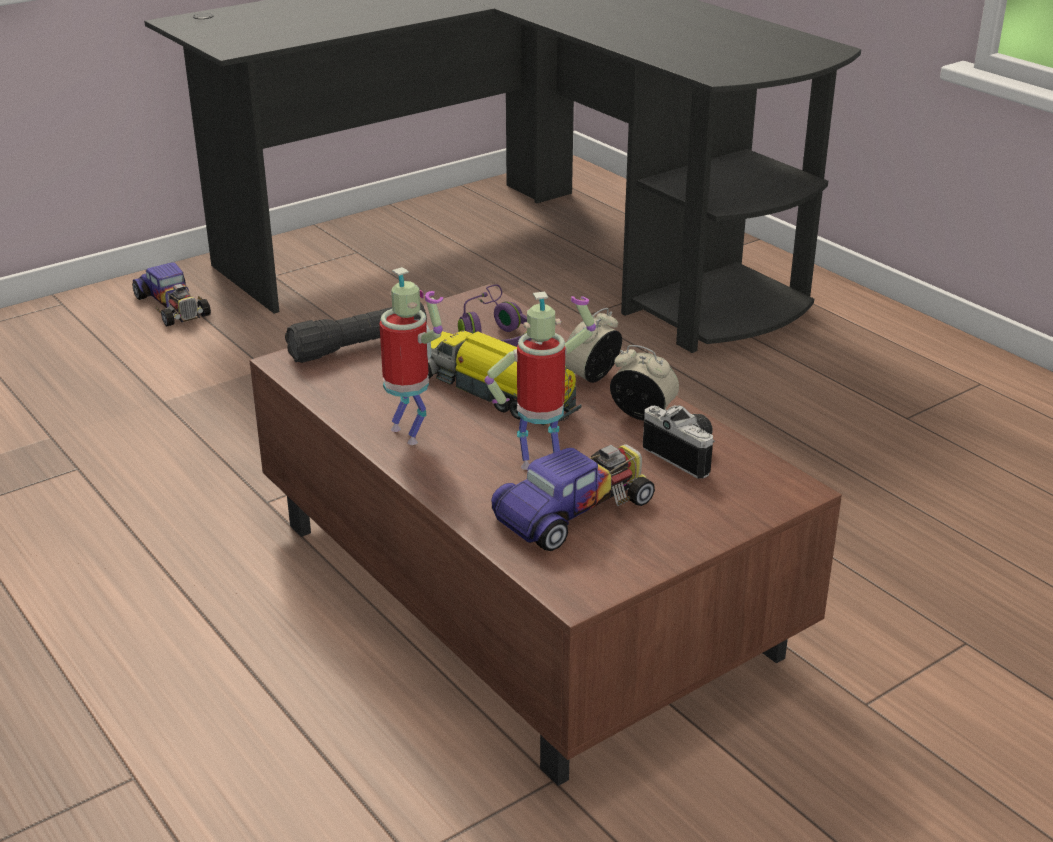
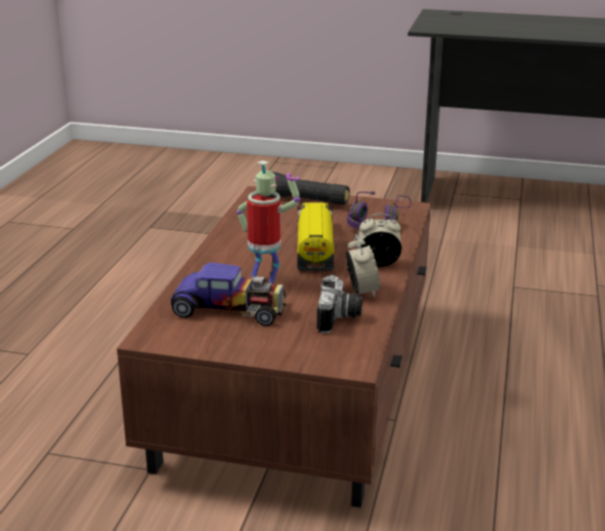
camera: 50 degrees right, 5 degrees down
toy car [132,262,211,326] -> none
toy robot [379,267,443,445] -> none

